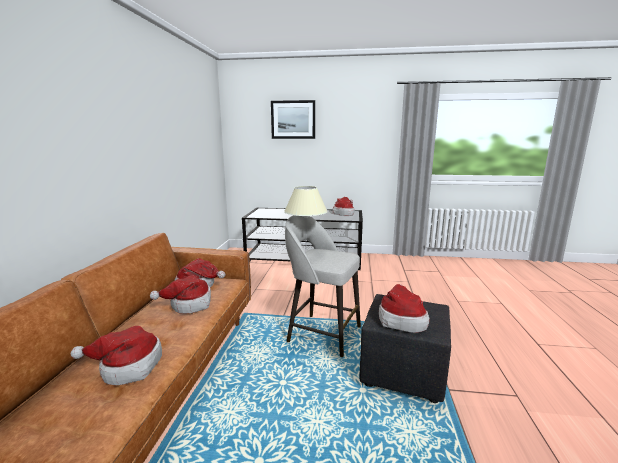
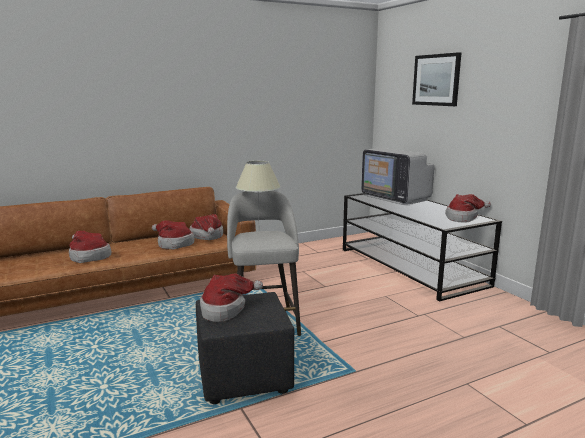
camera: 55 degrees right, 0 degrees up
none -> television [361,148,434,205]

